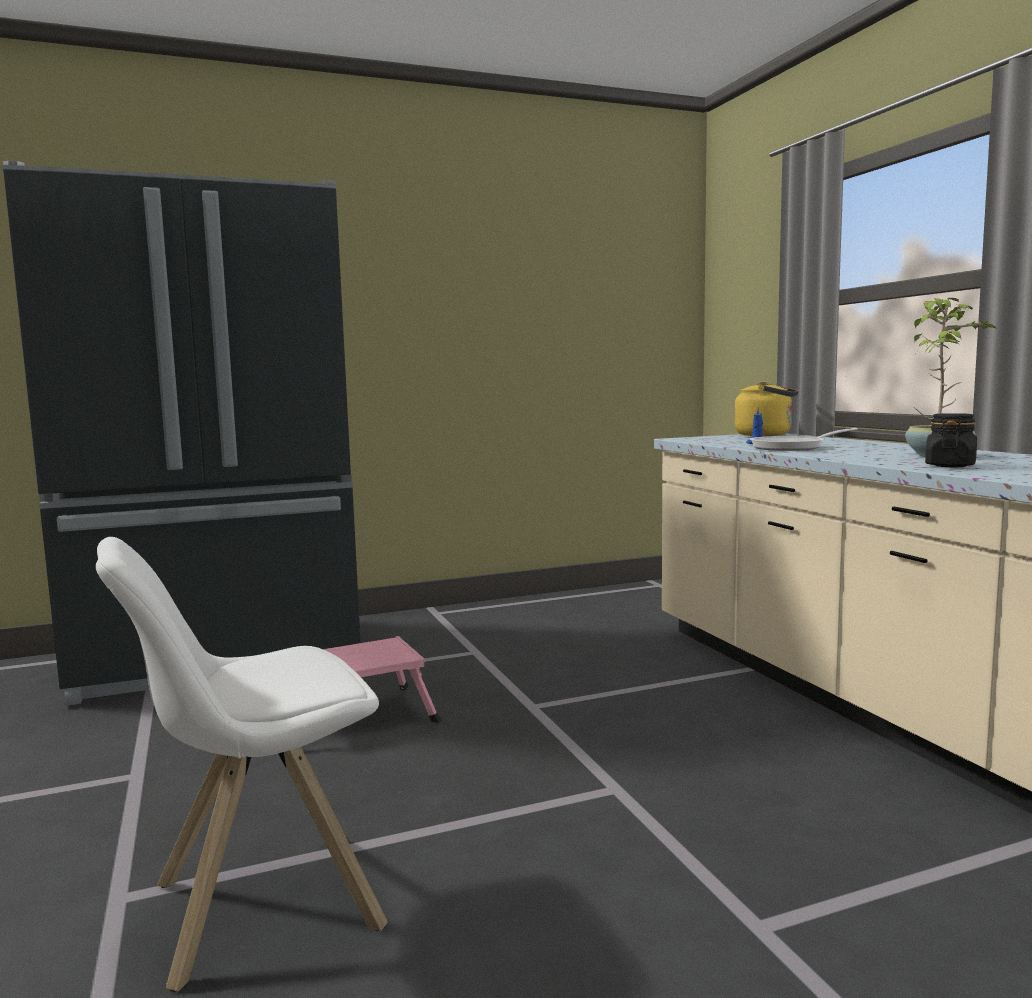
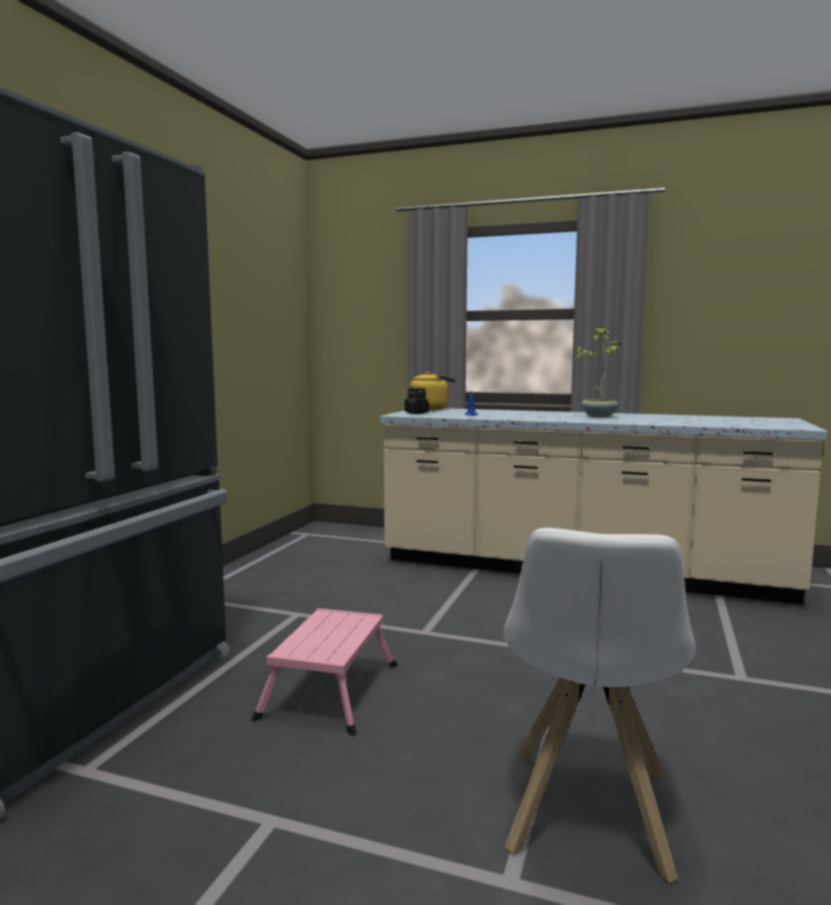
camera: 50 degrees left, 0 degrees up
frying pan [750,428,858,451] -> none
black jar [925,413,977,467] -> black jar moved to [404,388,429,414]

